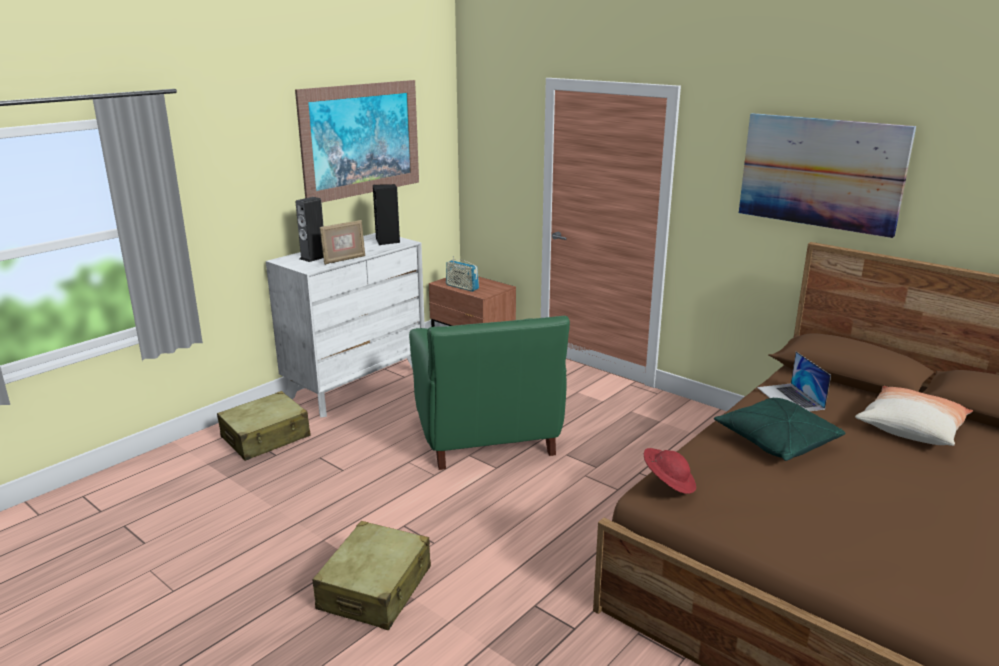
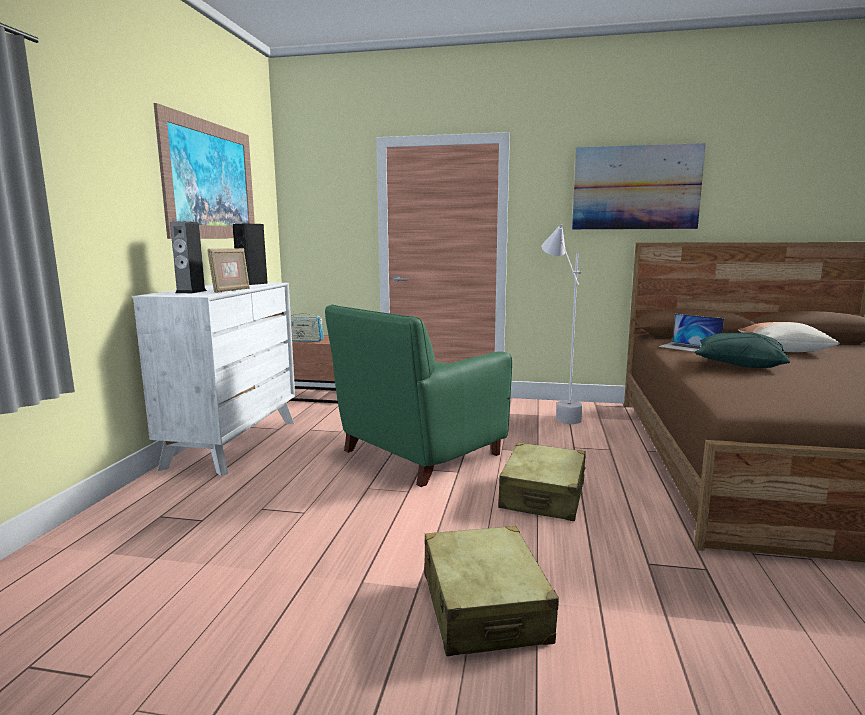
camera: 30 degrees left, 10 degrees down
beige suitcase [217,391,311,461] -> beige suitcase moved to [498,442,586,521]
green armchair [409,316,570,470] -> green armchair turned 90 degrees clockwise [325,305,512,487]
red hat [644,448,696,494] -> none
none -> white floor lamp [541,224,582,424]

